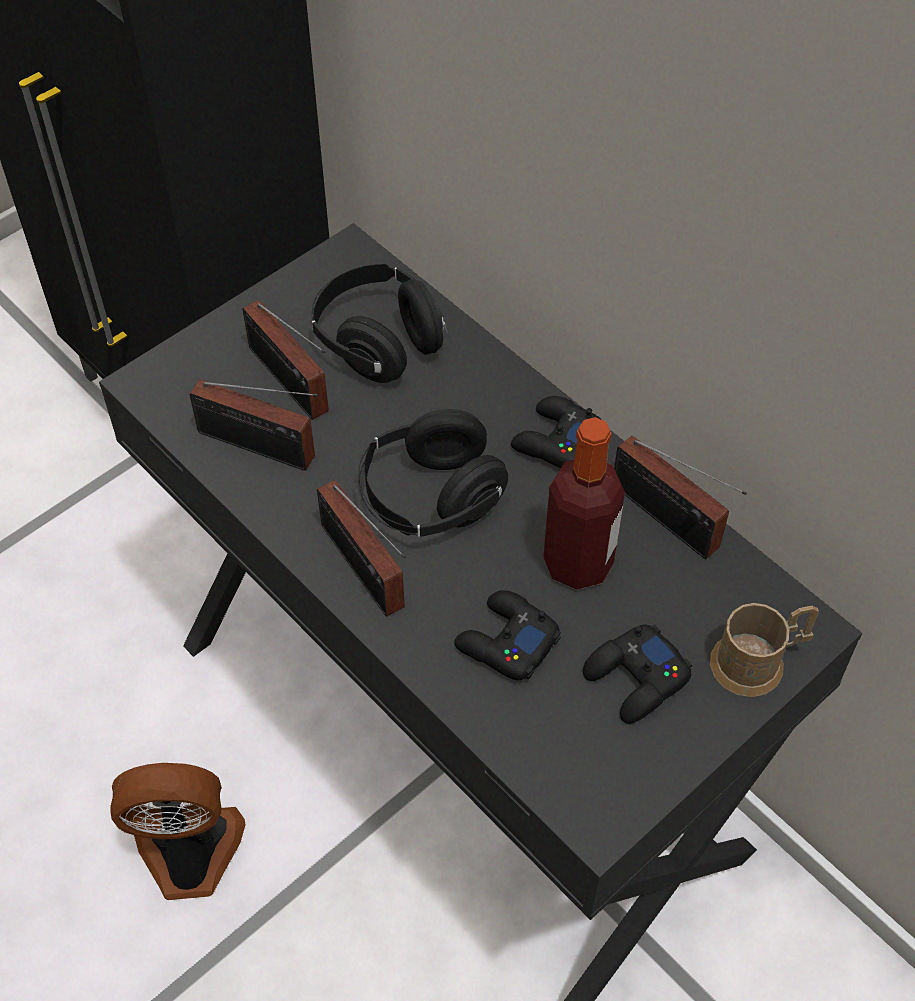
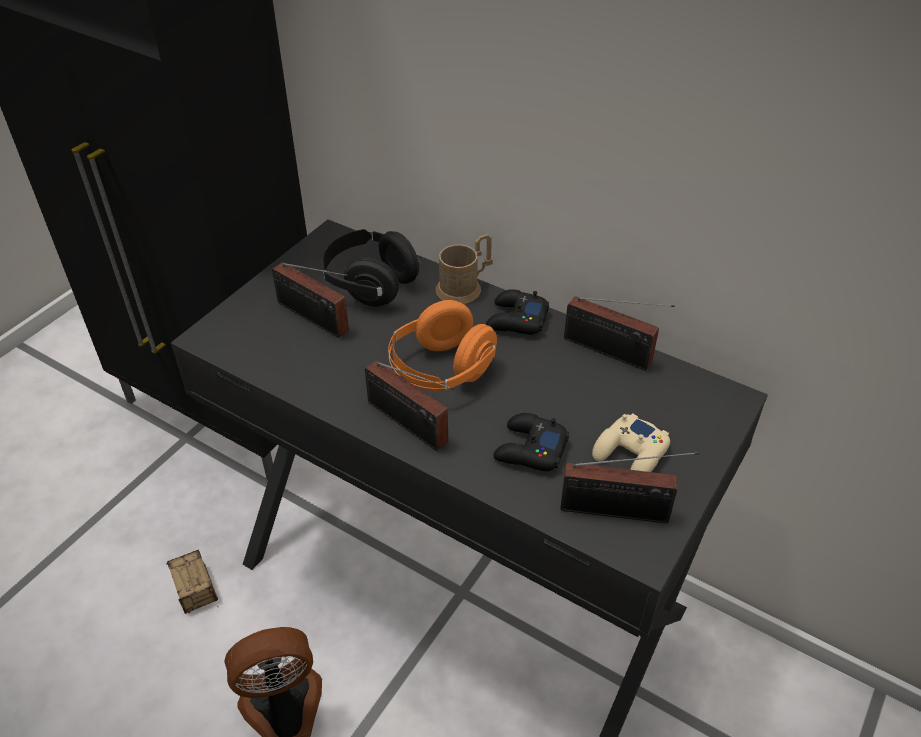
camera: 15 degrees left, 10 degrees down
radio [190,380,318,471] -> radio moved to [560,452,699,523]
black headphones [358,409,508,537] -> orange headphones [388,300,497,392]
bottle [543,417,625,590] -> none
black game controller [583,624,692,724] -> beige game controller [592,413,670,472]
brown mug [710,603,819,697] -> brown mug moved to [436,234,493,304]
none -> storage box [166,550,218,614]

